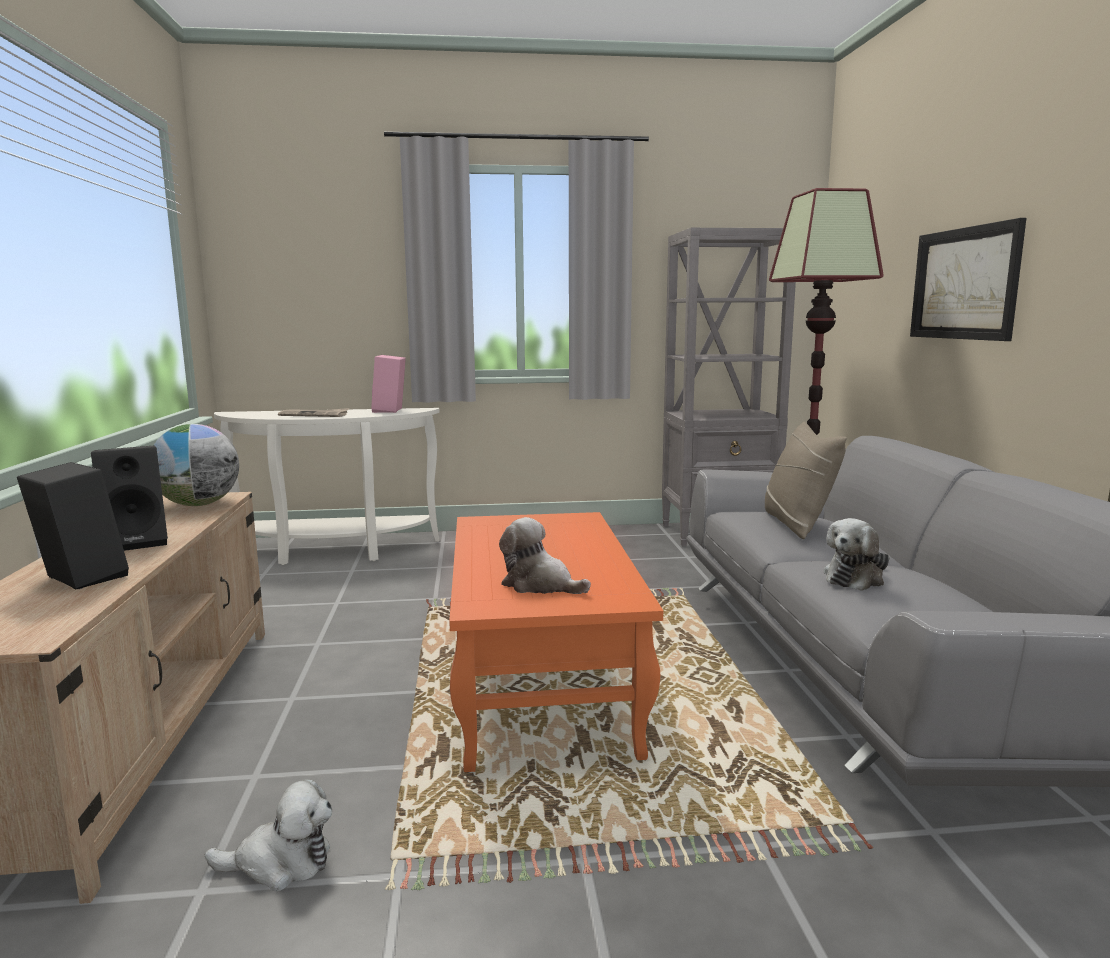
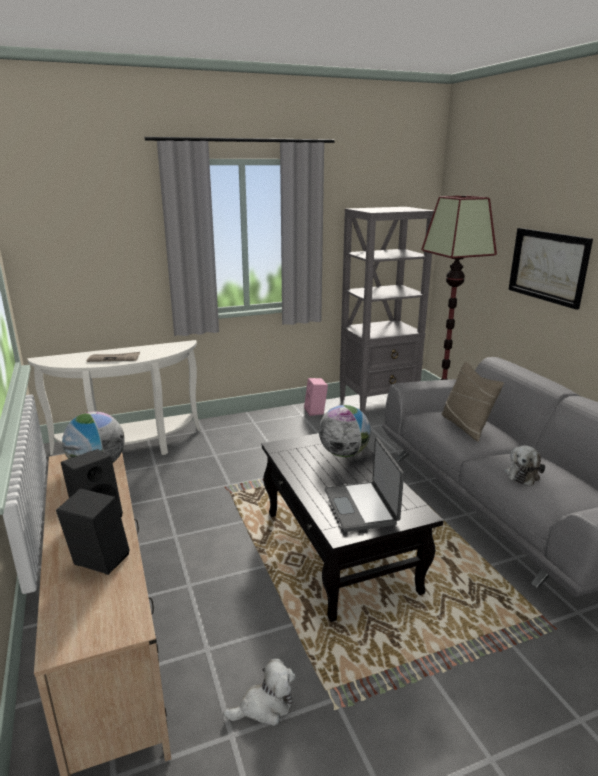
camera: 15 degrees left, 10 degrees up
pink speaker [371,355,406,413] -> pink speaker moved to [304,378,328,416]
orange coffee table [449,512,663,772] -> black coffee table [262,433,444,622]
plush toy [499,517,591,594] -> laptop [324,438,404,532]
none -> globe [319,405,371,457]

